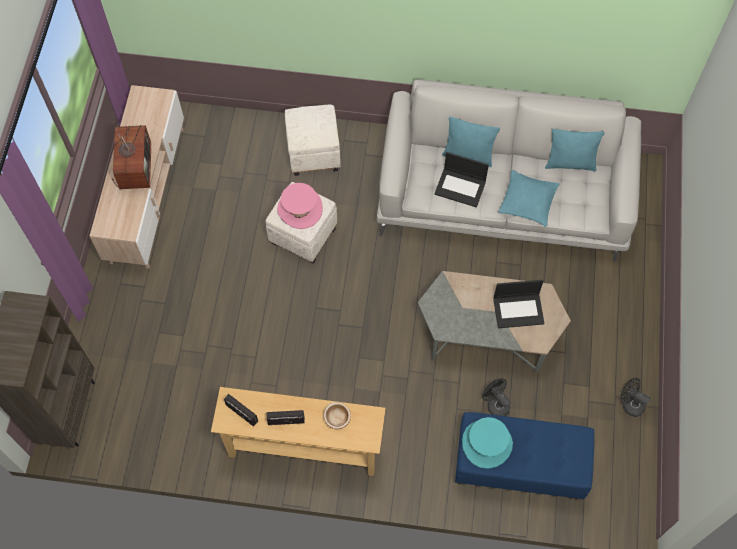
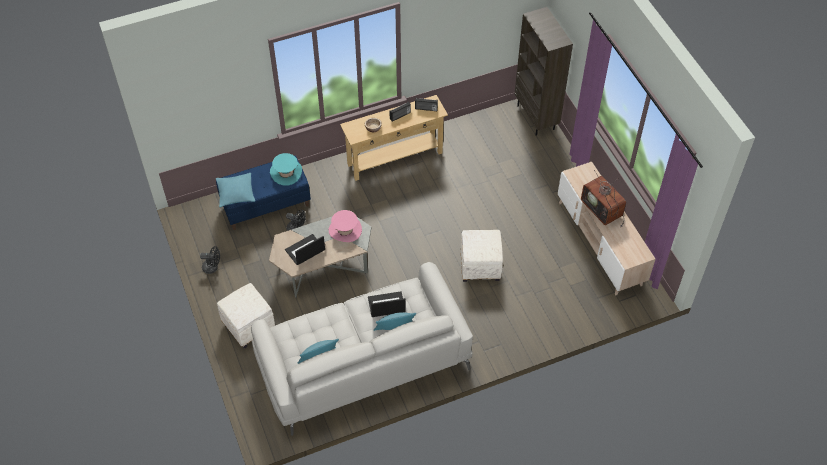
camera: 150 degrees right, 10 degrees down
pink hat [277,183,323,229] -> pink hat moved to [329,210,362,242]
white ottoman [285,105,341,176] -> white ottoman moved to [217,283,275,349]
turquoise pillow [498,170,559,227] -> turquoise pillow moved to [216,173,255,207]

